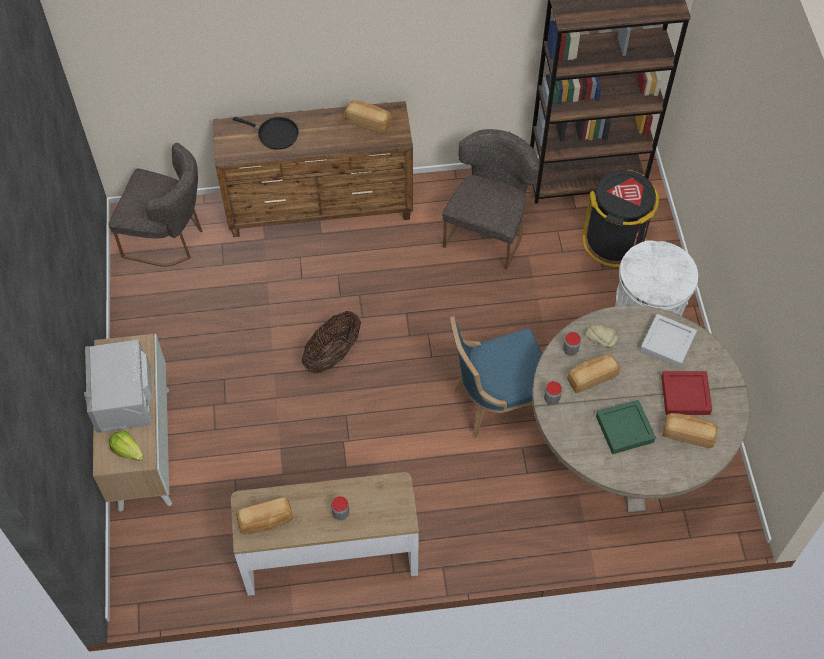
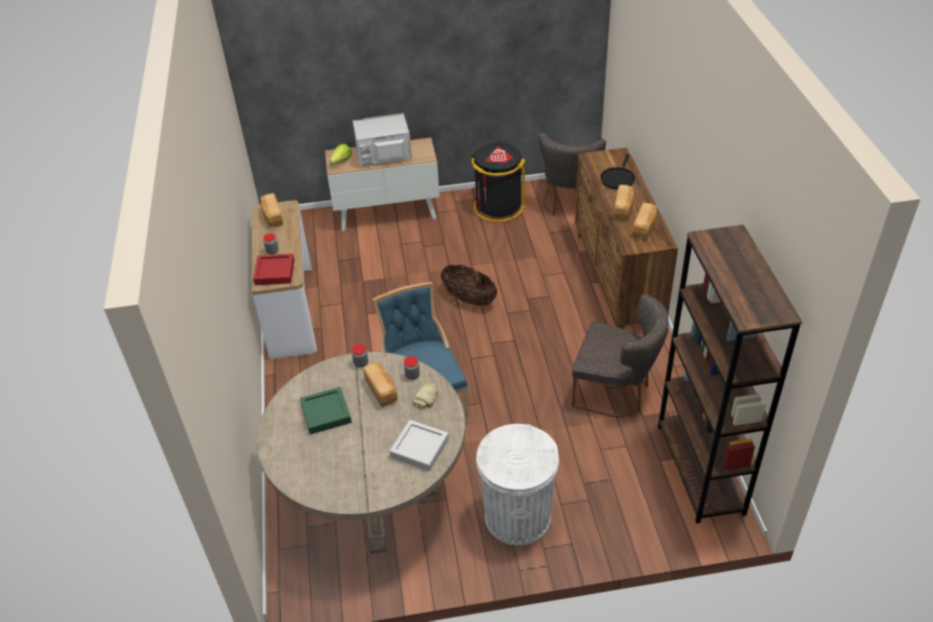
camera: 90 degrees right, 15 degrees down
black trash can [582,170,659,267] -> black trash can moved to [471,142,525,222]
red tray [661,371,712,415] -> red tray moved to [253,254,294,285]
bread [663,413,718,448] -> bread moved to [613,185,634,220]

